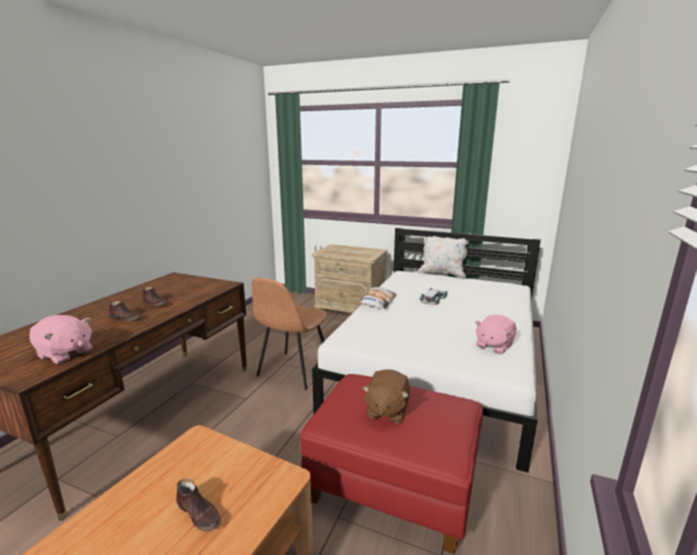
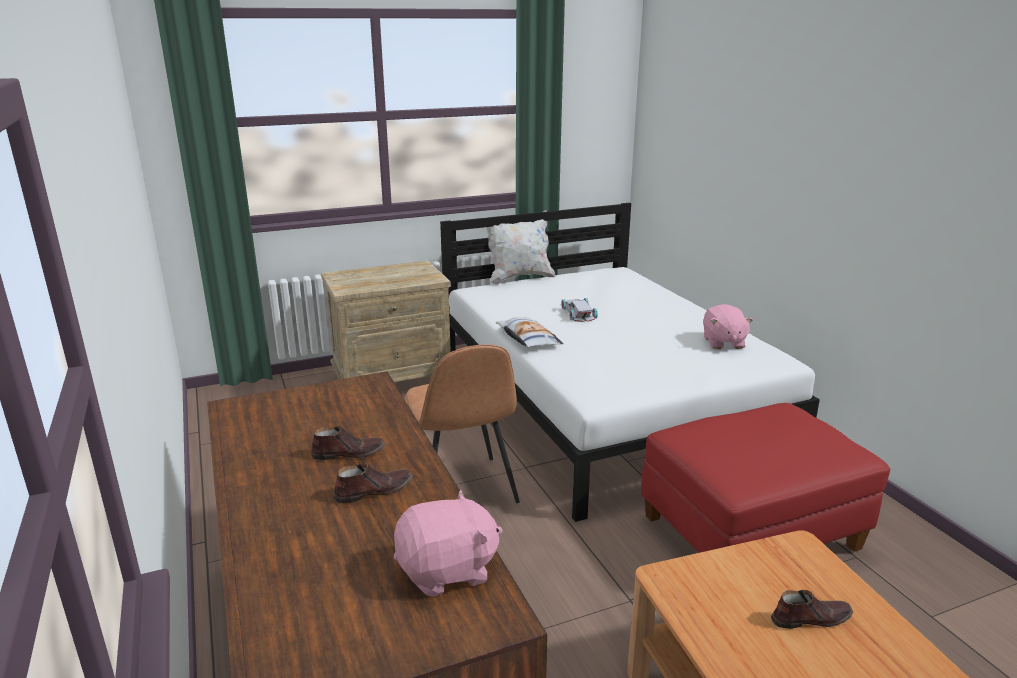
camera: 45 degrees left, 5 degrees up
brown plush toy [362,370,410,423] -> none

